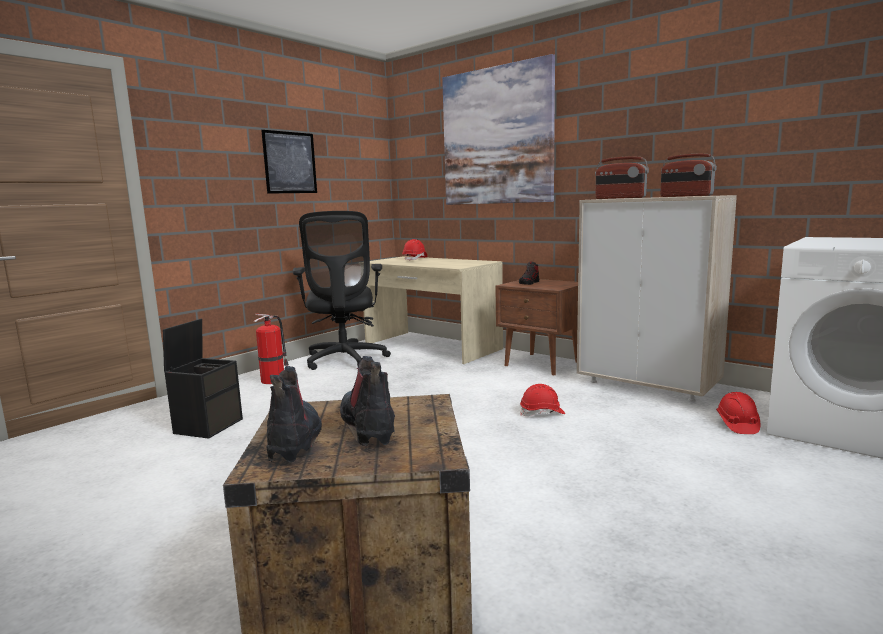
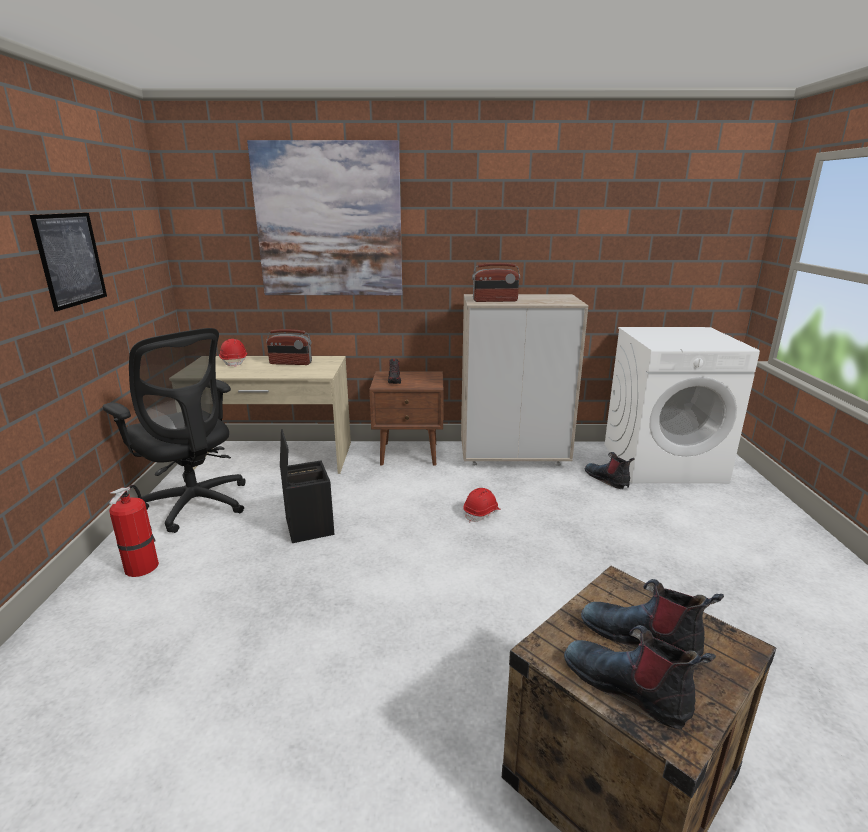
camera: 40 degrees left, 10 degrees up
black storage box [163,319,243,439] -> black storage box moved to [280,429,334,543]
radio [660,154,717,197] -> radio moved to [266,329,312,365]
red hard hat [716,392,761,434] -> boot [585,452,635,489]

